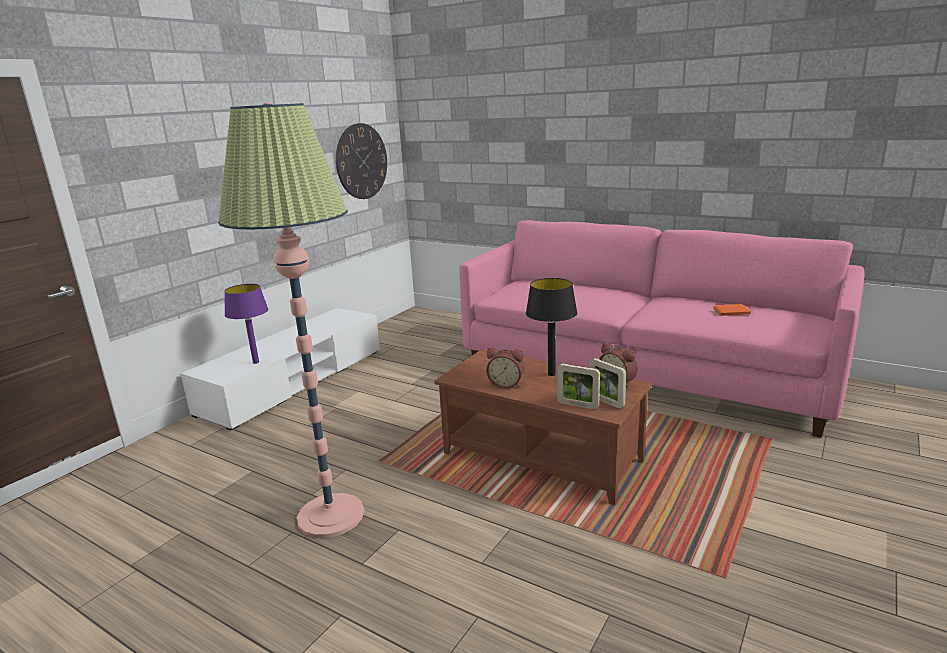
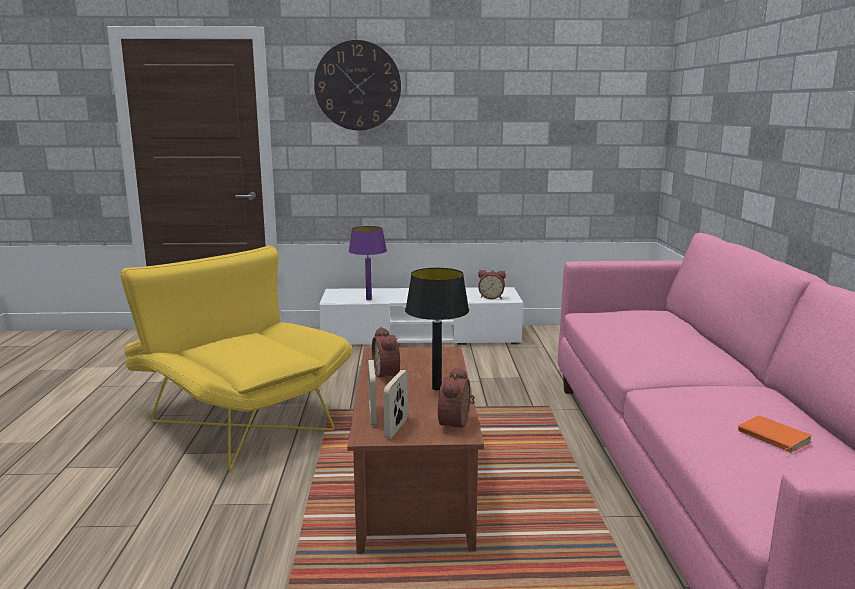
camera: 55 degrees right, 5 degrees down
floor lamp [218,103,364,538] -> yellow armchair [121,246,353,471]
wall clock [336,123,387,199] -> wall clock moved to [314,40,401,130]
none -> alarm clock [478,270,506,299]

